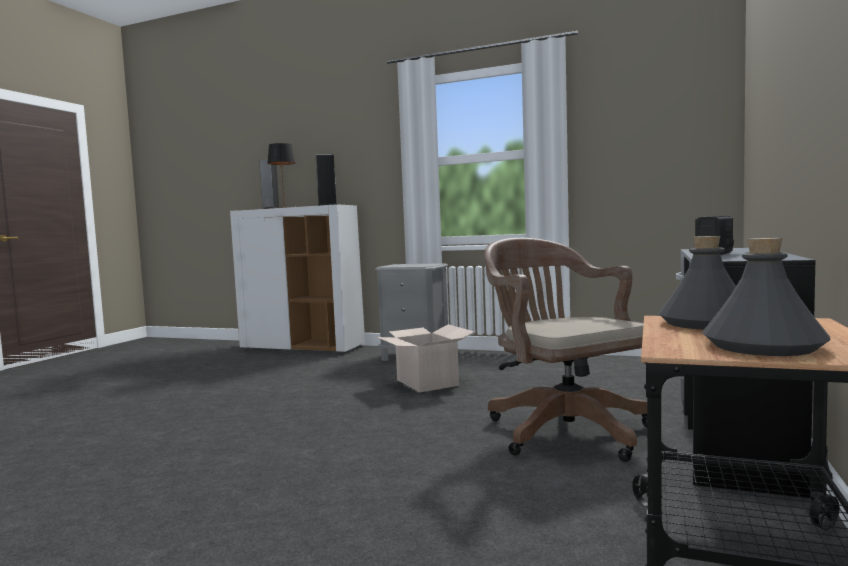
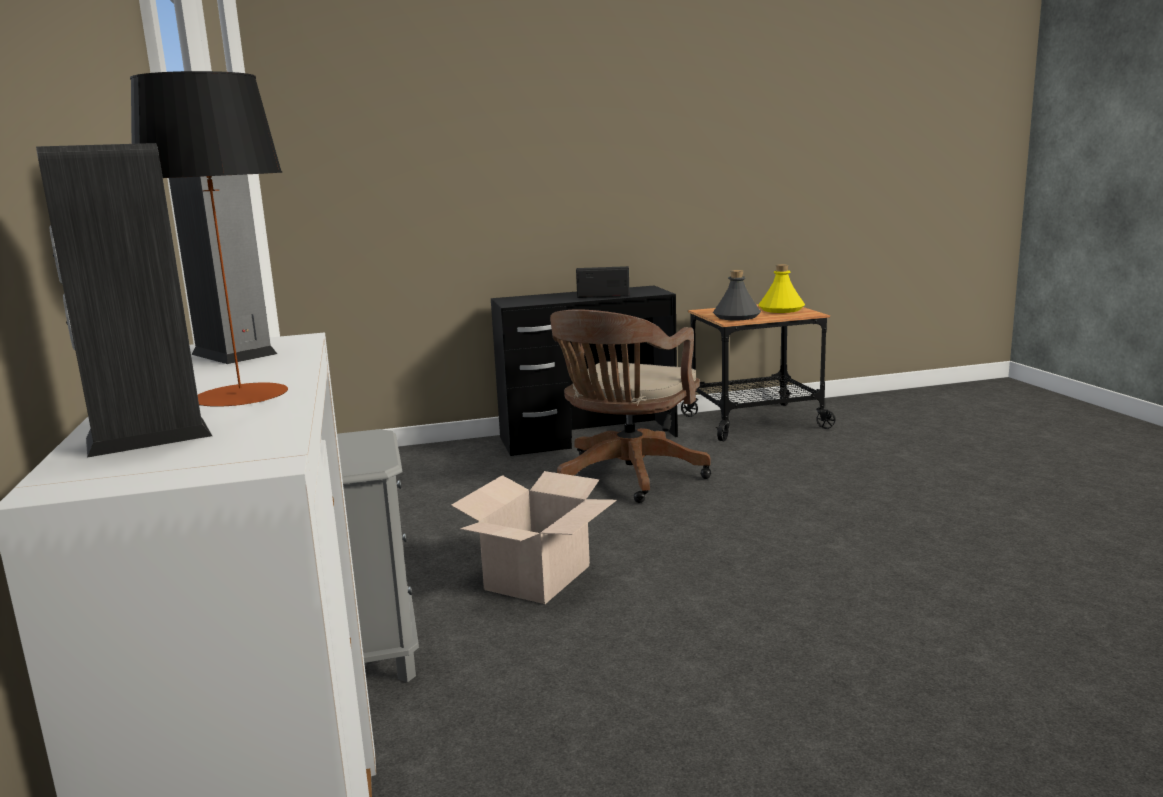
camera: 125 degrees left, 10 degrees up
grey bottle [702,238,831,356] -> yellow bottle [758,264,805,313]

